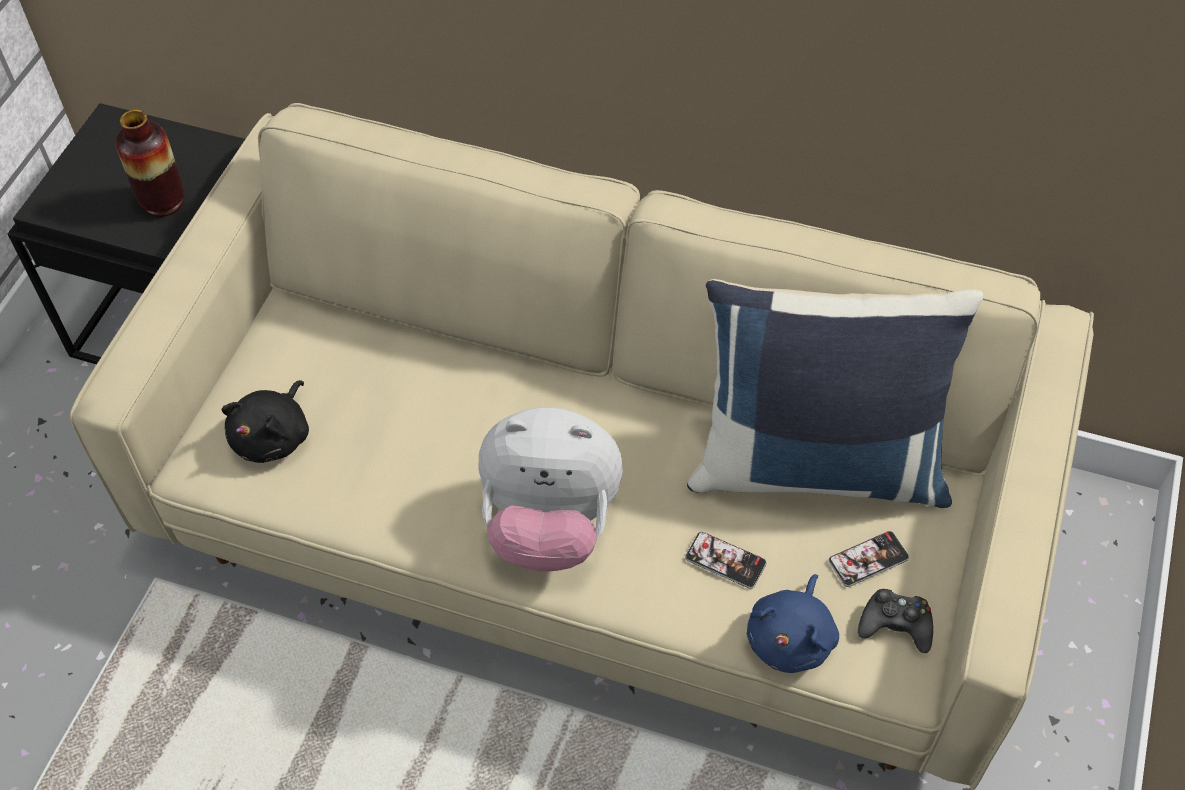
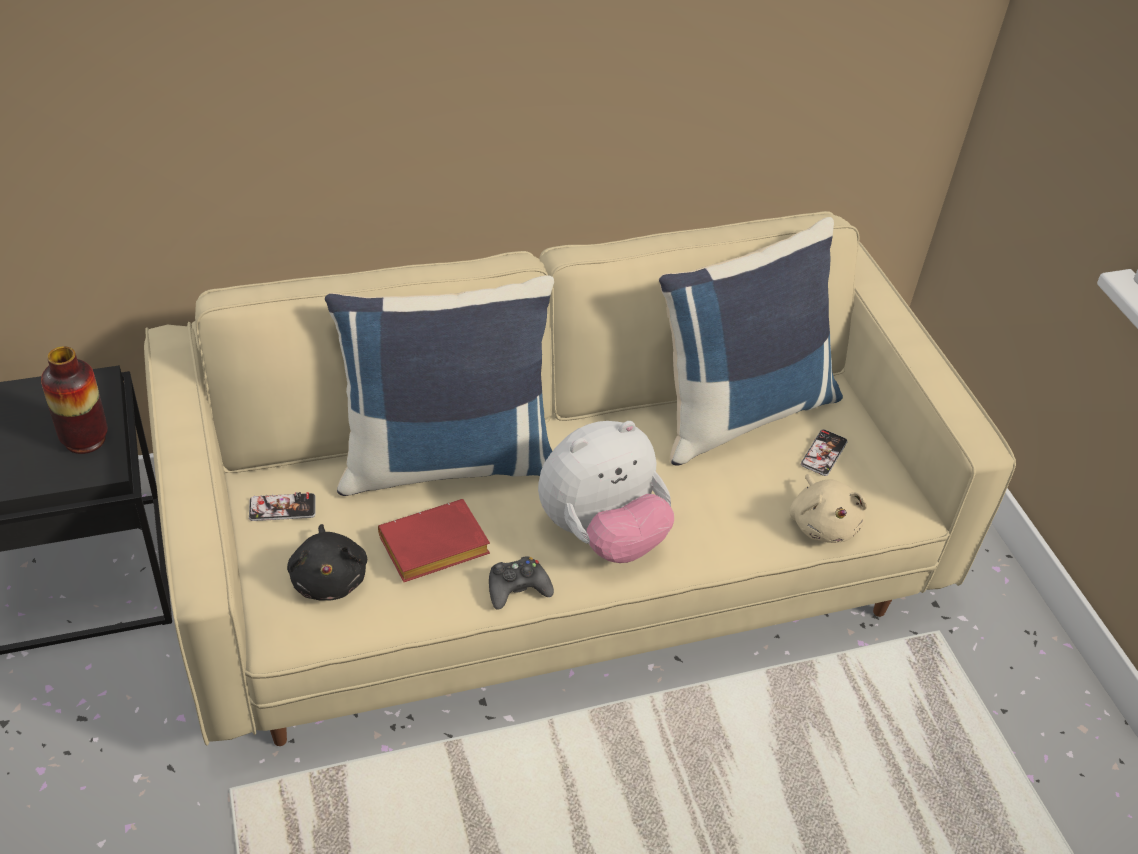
camera: 40 degrees left, 10 degrees down
phone [685,532,767,589] -> phone moved to [249,492,316,521]
blue plush toy [747,574,839,673] -> beige plush toy [790,474,867,543]
black game controller [858,589,933,653] -> black game controller moved to [489,556,554,610]
none -> blue pillow [325,275,554,496]
none -> red book [378,499,490,582]

